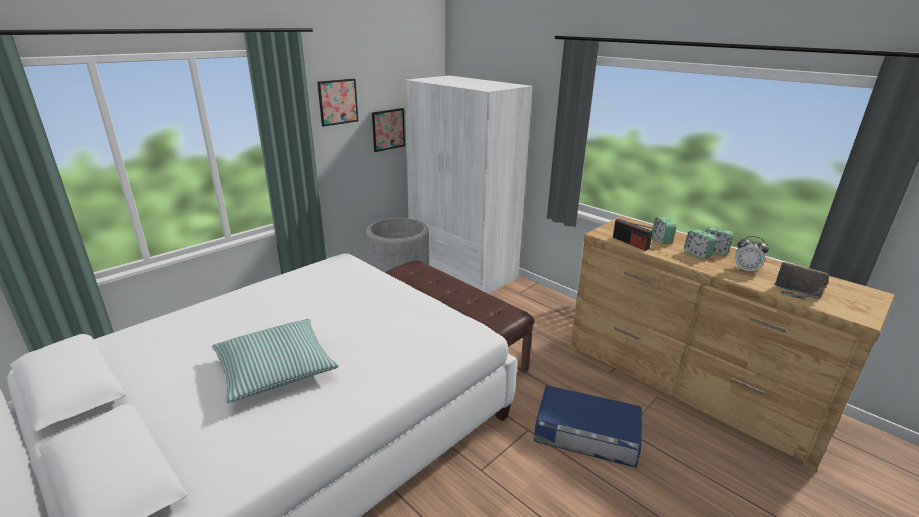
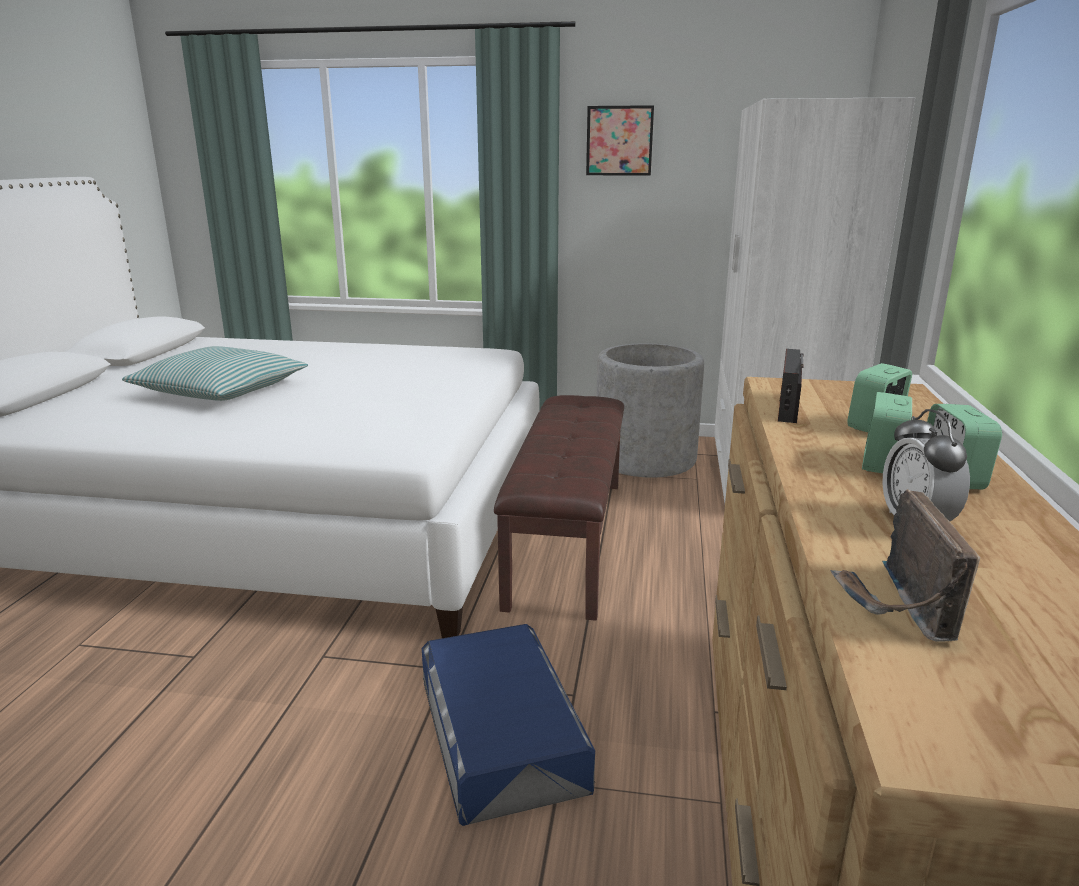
camera: 55 degrees right, 5 degrees down
picture [372,108,405,152] -> none

